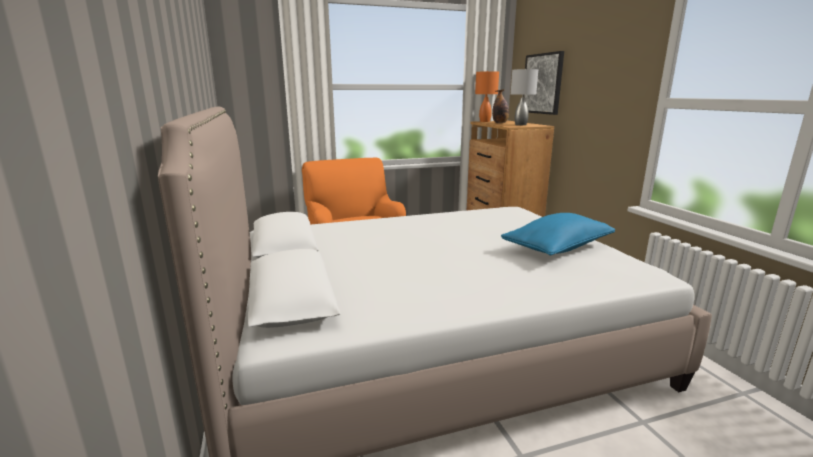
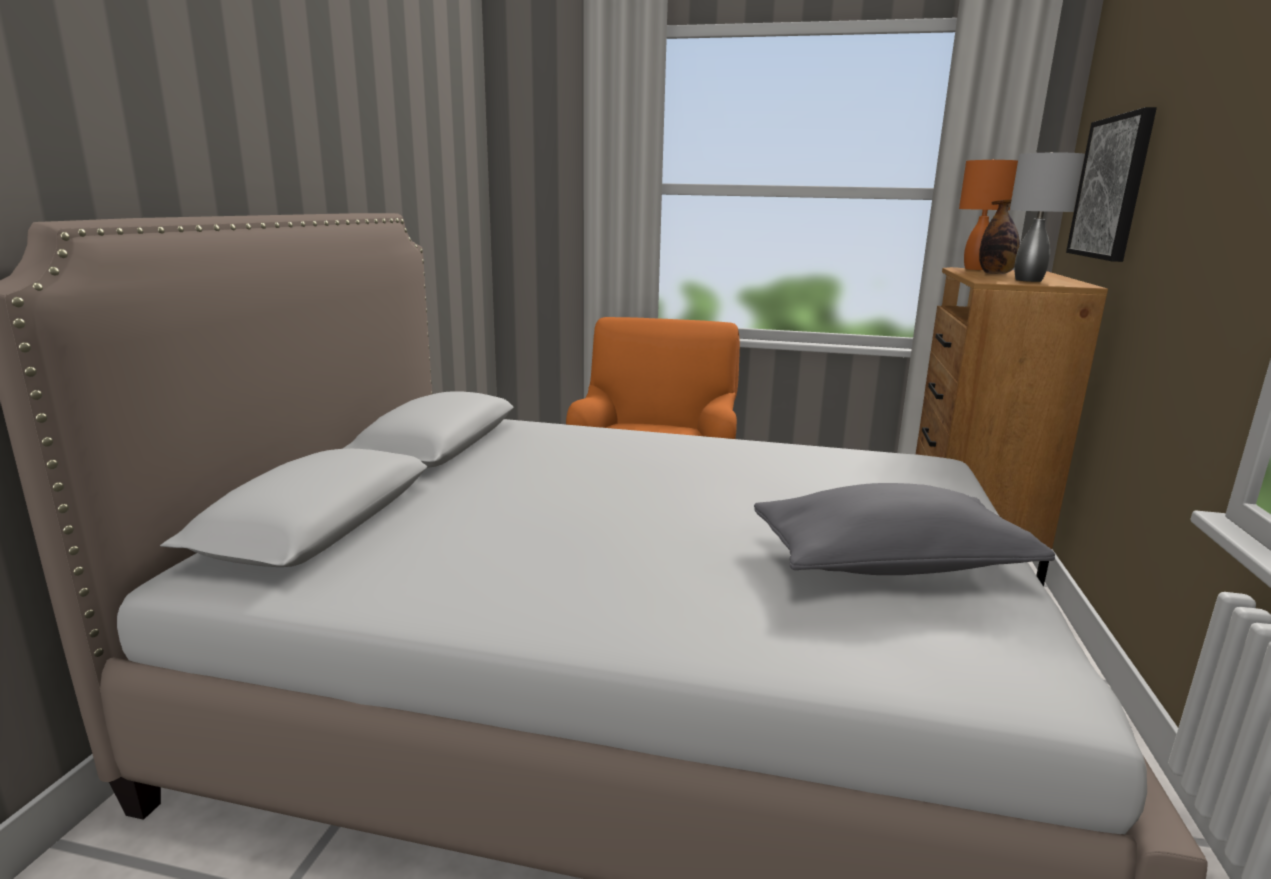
camera: 30 degrees right, 0 degrees up
blue pillow [501,213,615,256] -> grey pillow [754,483,1055,575]

